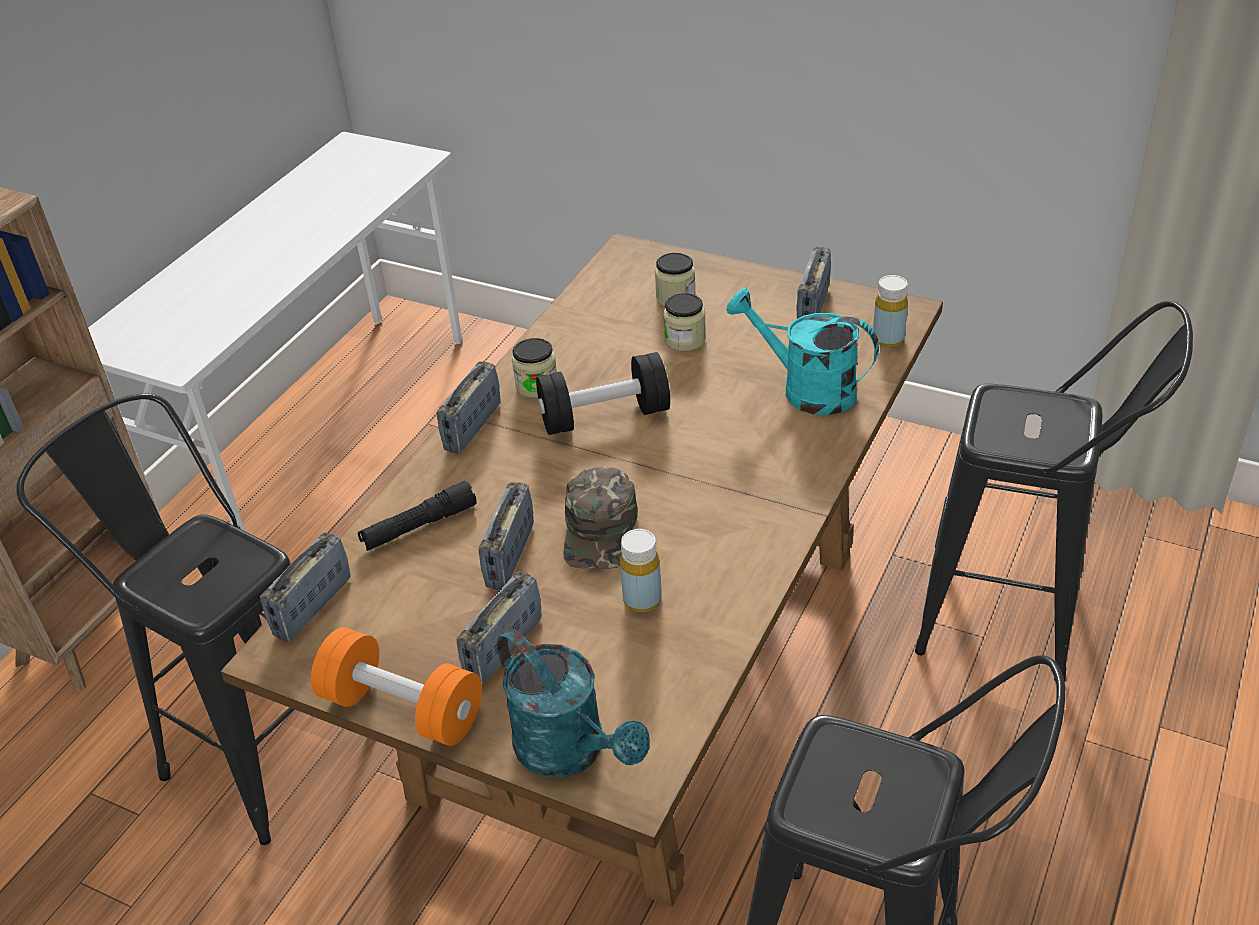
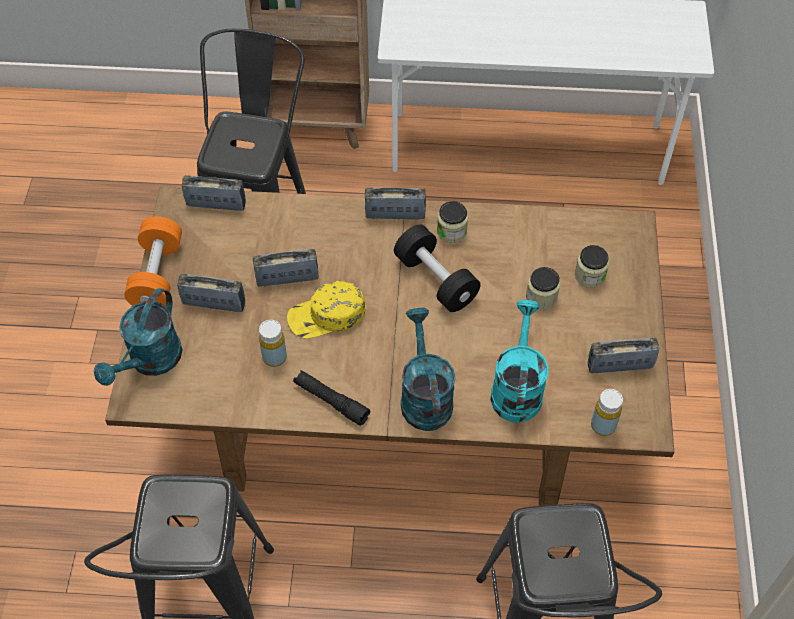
camera: 65 degrees right, 15 degrees up
black flashlight [358,481,477,551] -> black flashlight moved to [293,370,370,426]
green cap [563,467,638,569] -> yellow cap [287,281,366,339]
none -> turquoise watering can [401,307,455,431]

